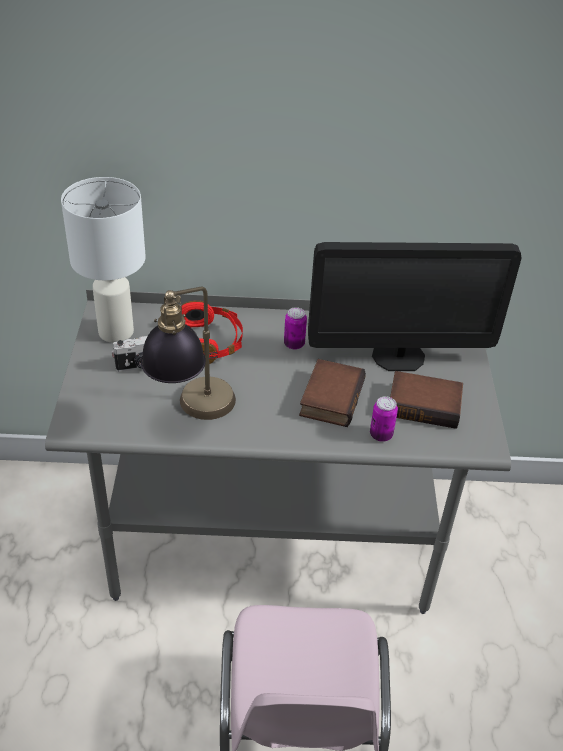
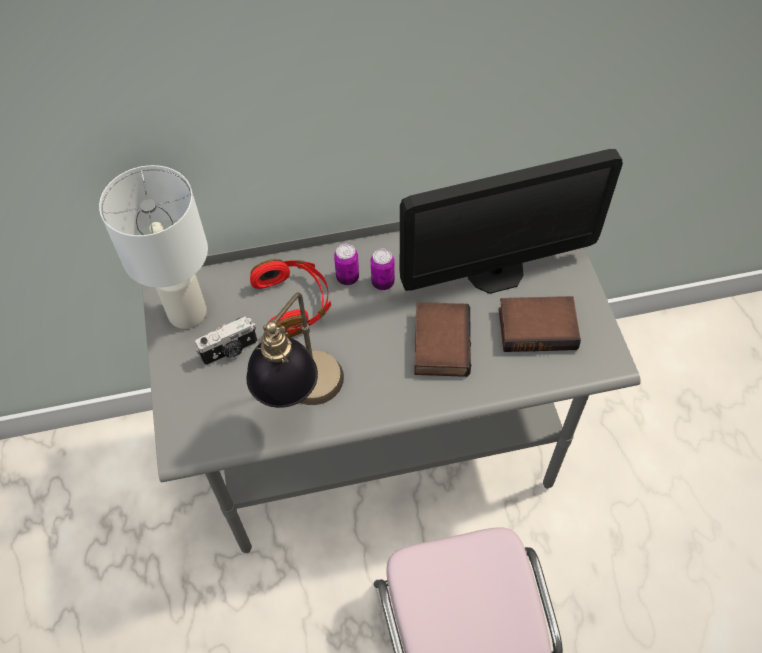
camera: 10 degrees left, 15 degrees up
can [370,396,398,442] -> can moved to [334,244,359,285]

